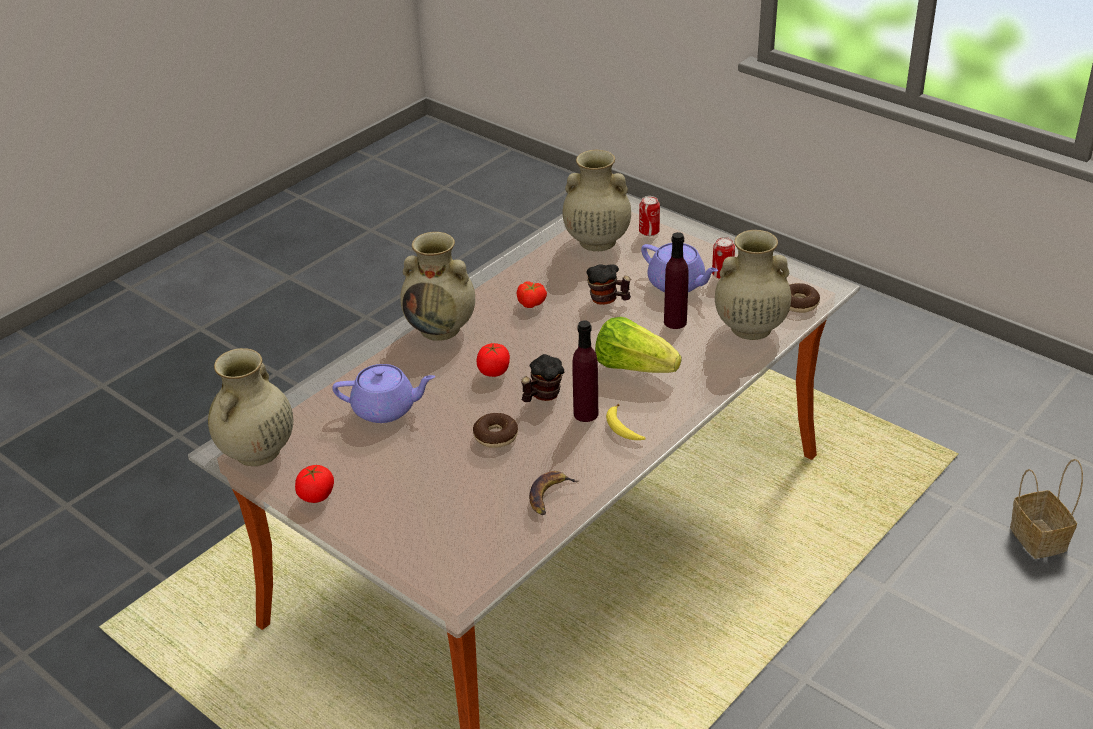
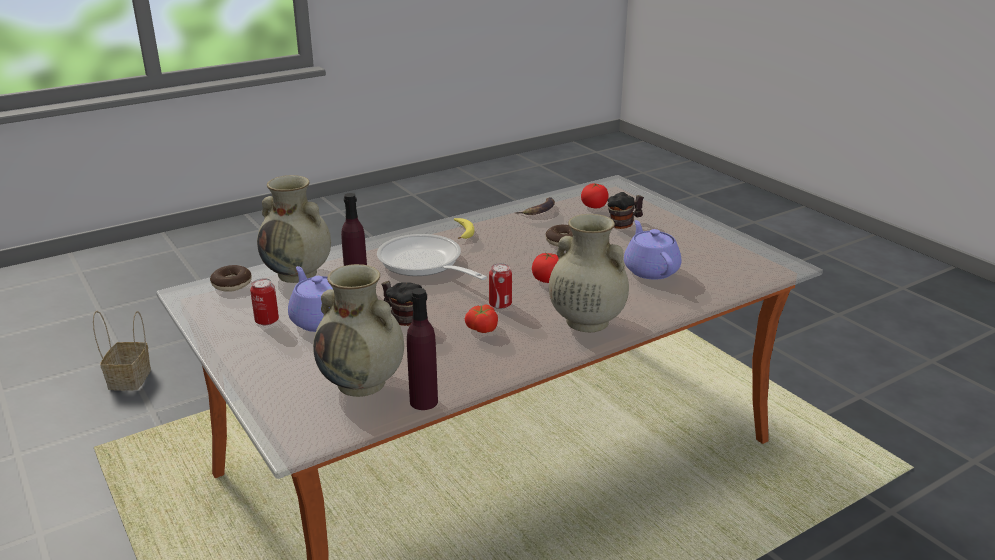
camera: 165 degrees left, 10 degrees down
beige vase [208,348,293,466] -> none
tomato [295,465,334,503] -> tomato moved to [581,183,608,208]
purple teapot [332,364,435,423] -> purple teapot turned 60 degrees clockwise [624,220,681,280]
mug [521,354,564,402] -> mug moved to [607,192,644,229]
purple bottle [572,320,598,422] -> purple bottle moved to [407,288,438,410]
lettuce [595,317,681,373] -> frying pan [377,234,487,280]
can [639,196,660,236] -> can moved to [489,263,512,309]

